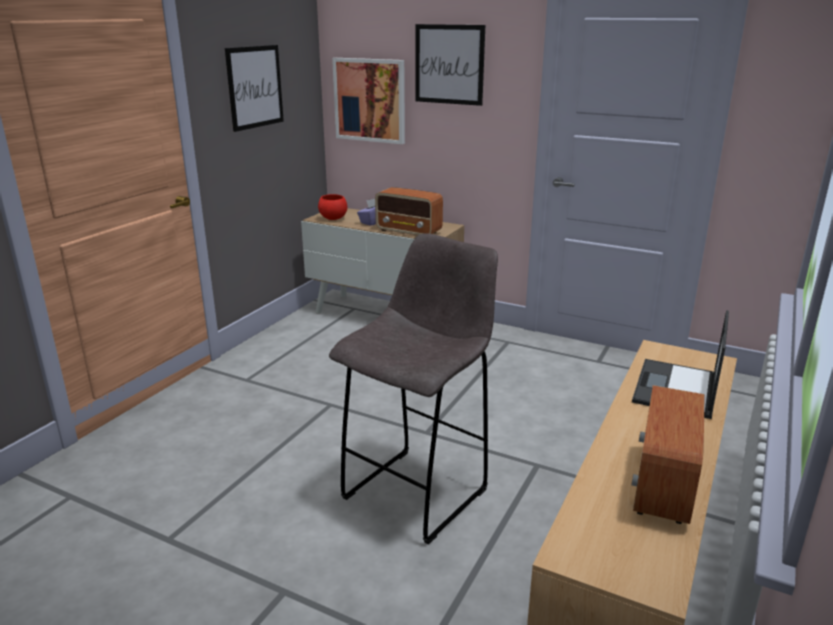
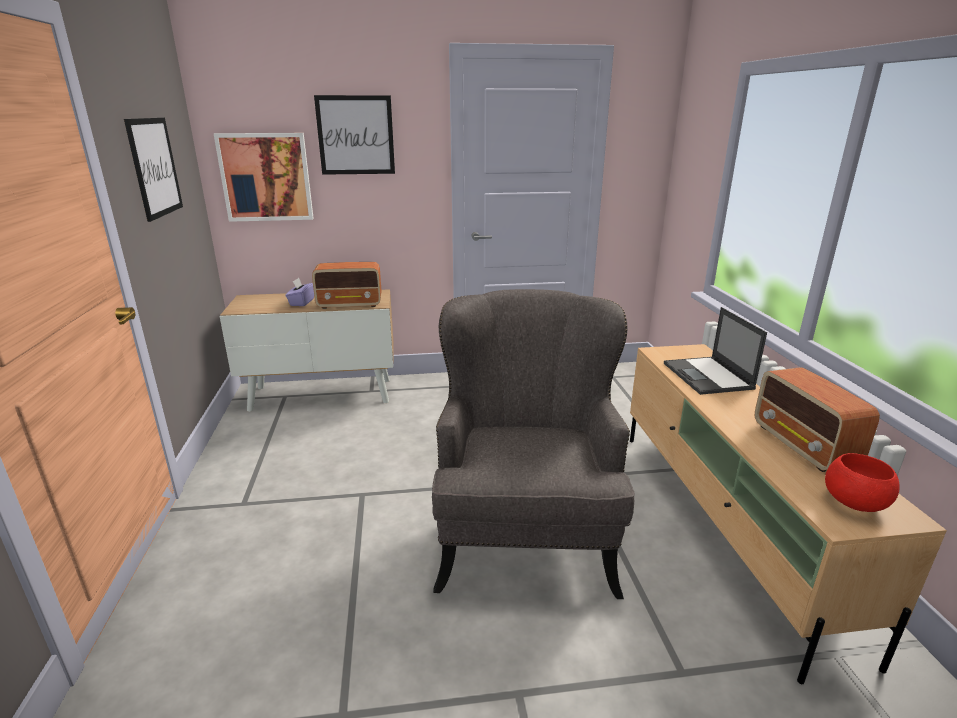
camera: 35 degrees left, 0 degrees up
red bowl [318,194,347,220] -> red bowl moved to [825,453,900,512]
grey stool [329,233,498,544] -> grey armchair [432,289,634,599]

